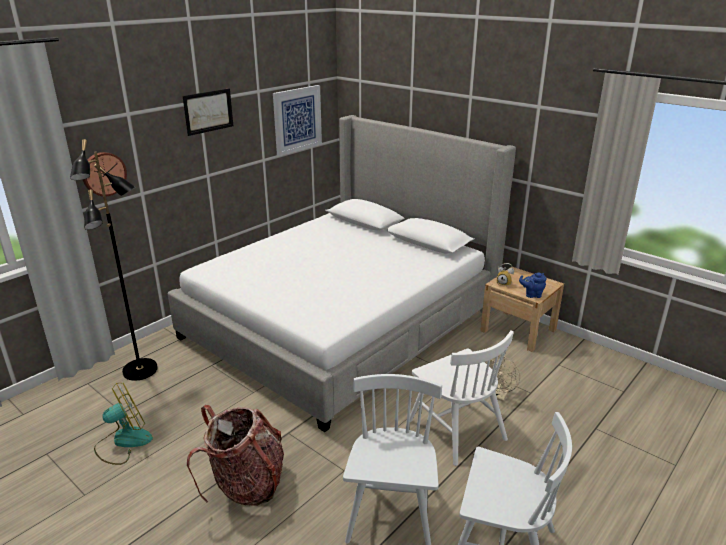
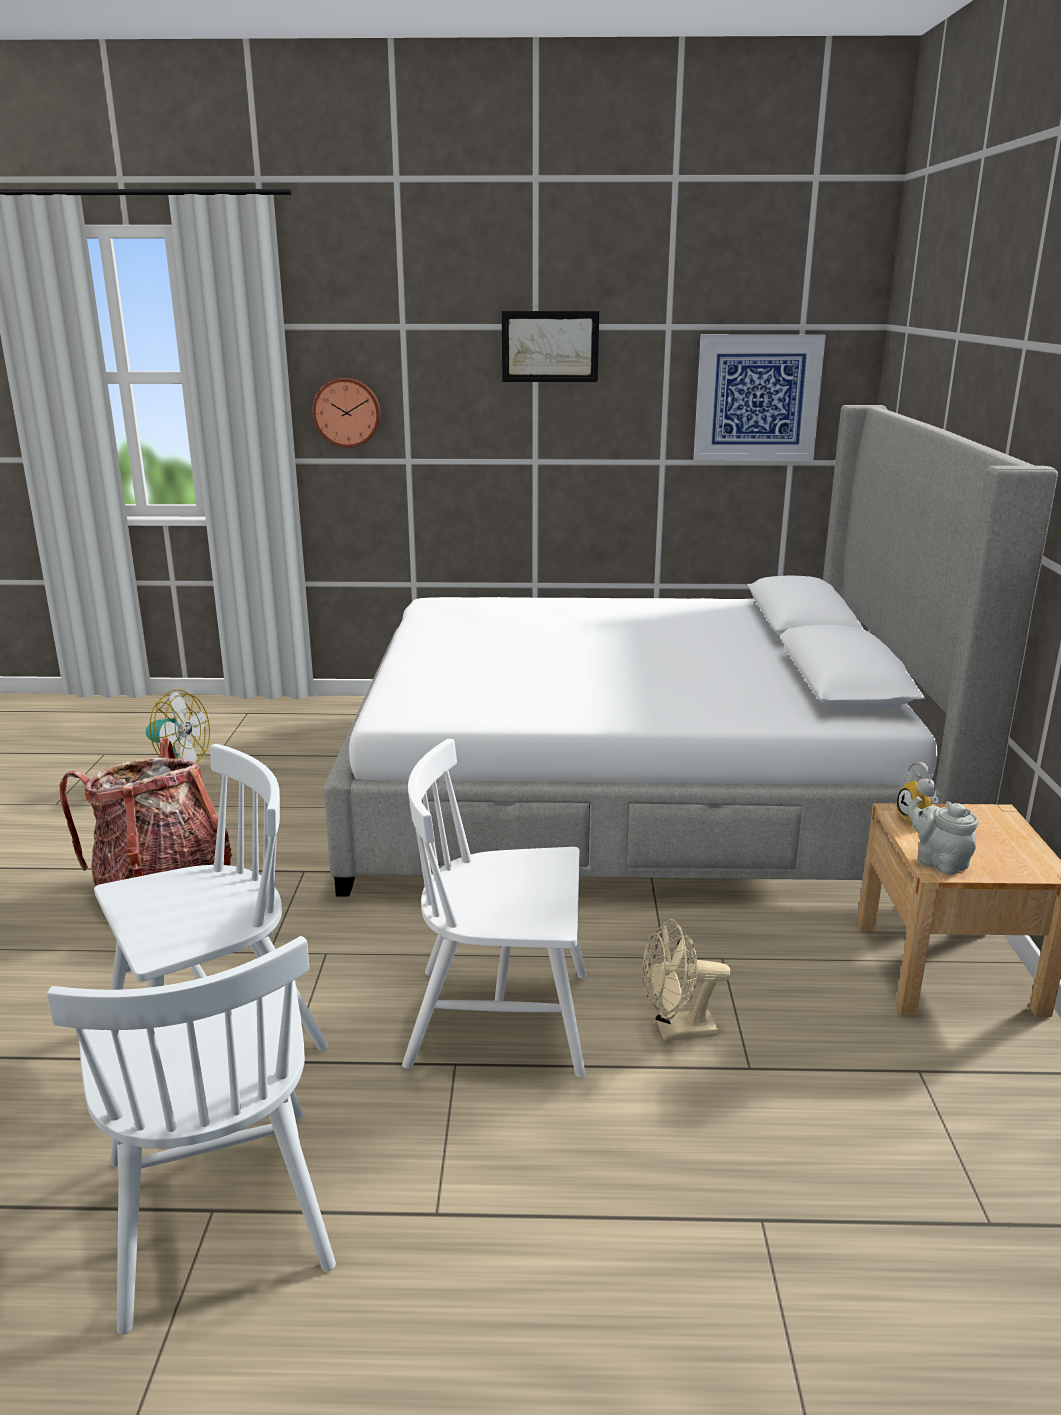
camera: 50 degrees right, 5 degrees down
black floor lamp [70,139,158,381] -> none
white chair [410,330,514,466] -> white chair turned 75 degrees clockwise [402,739,587,1078]
blue teapot [519,272,546,298] -> grey teapot [907,796,978,875]

